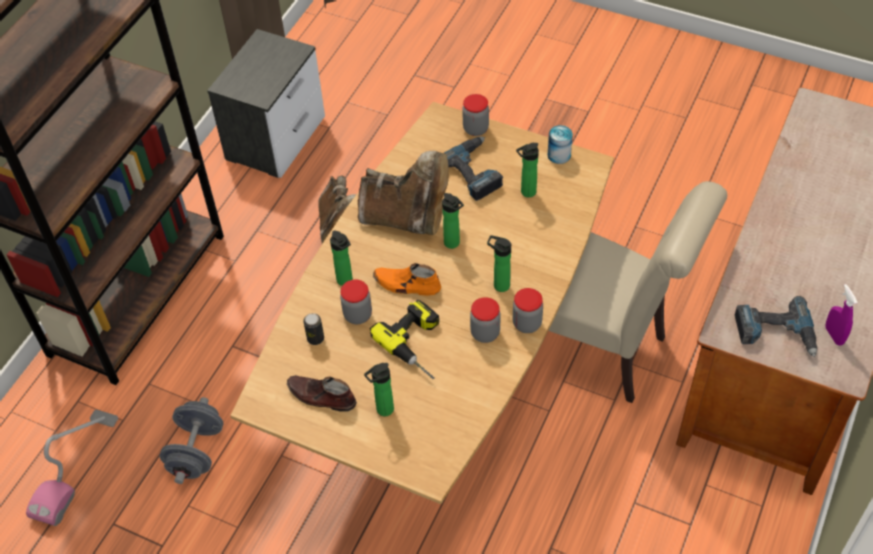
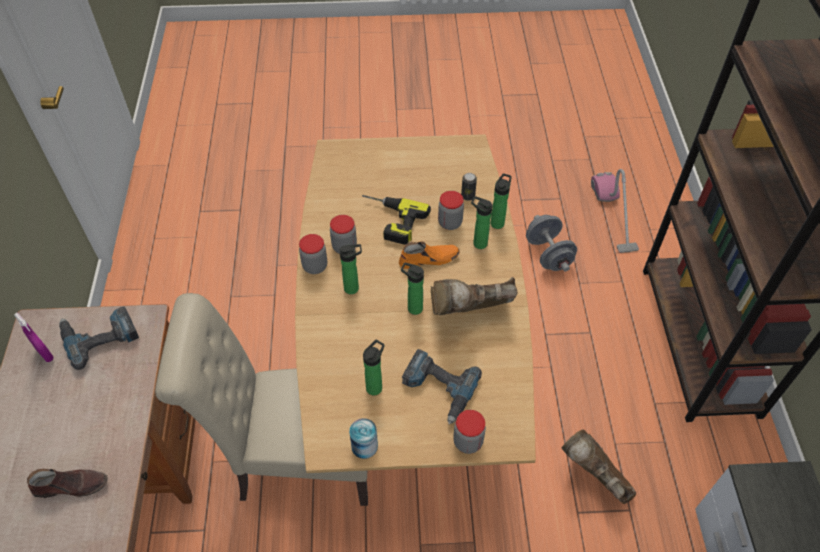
camera: 150 degrees right, 0 degrees up
brown shoe [287,375,357,411] -> brown shoe moved to [27,469,108,498]
bottle [364,363,394,416] -> bottle moved to [491,173,512,229]

